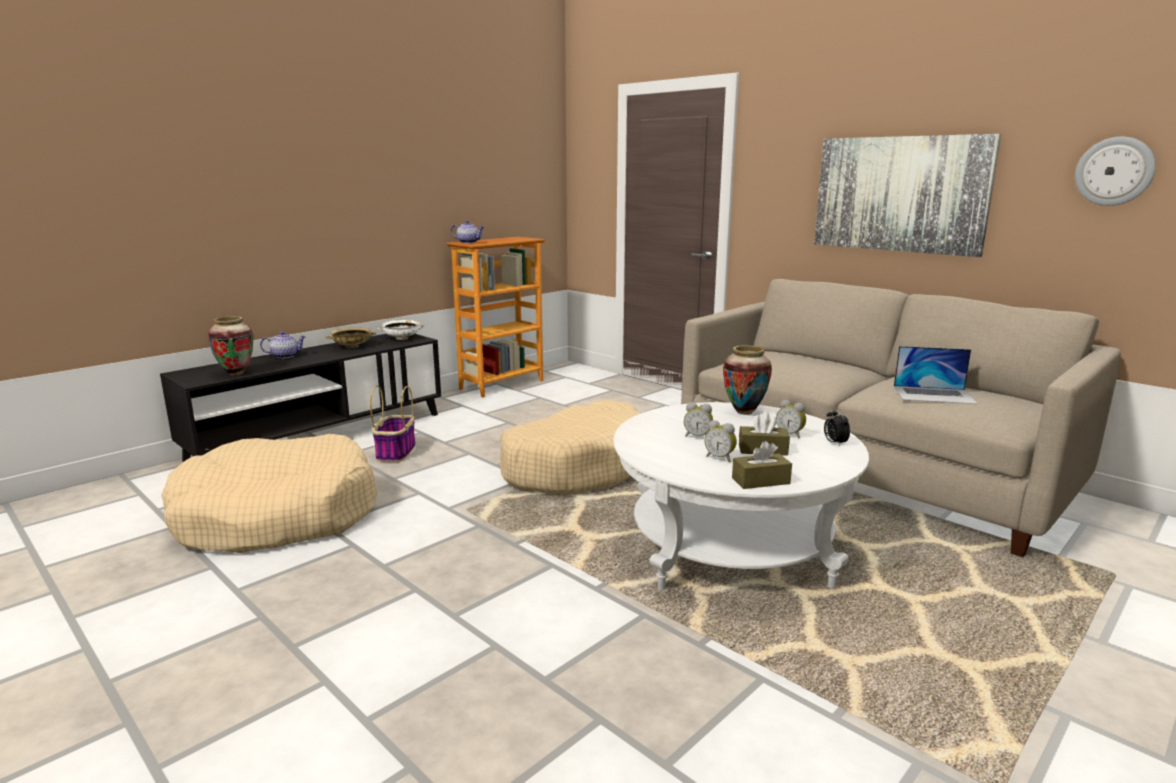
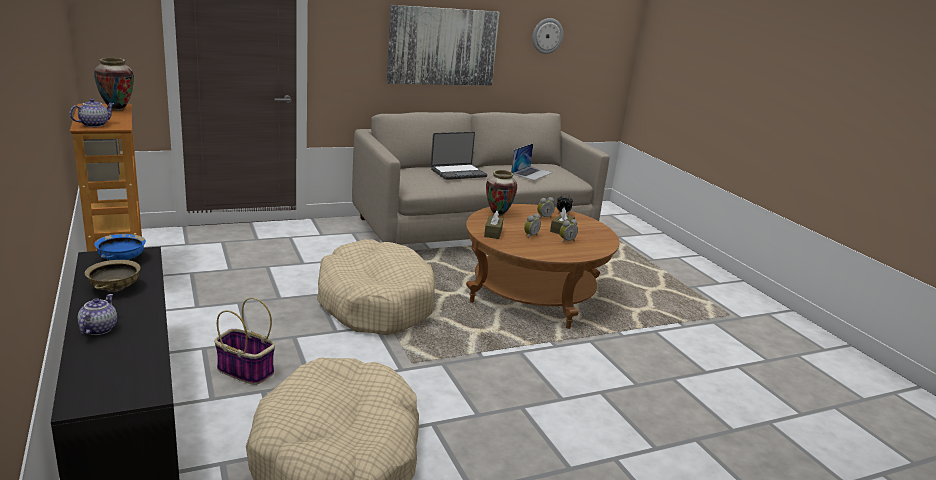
camera: 70 degrees left, 5 degrees up
vase [208,316,253,376] -> vase moved to [94,58,134,111]
white bowl [377,320,425,340] -> blue bowl [94,234,146,260]
white coffee table [613,402,869,590] -> brown coffee table [466,204,620,329]
brown tissue box [732,441,792,489] -> brown tissue box moved to [484,211,503,239]
none -> laptop [431,132,487,180]

